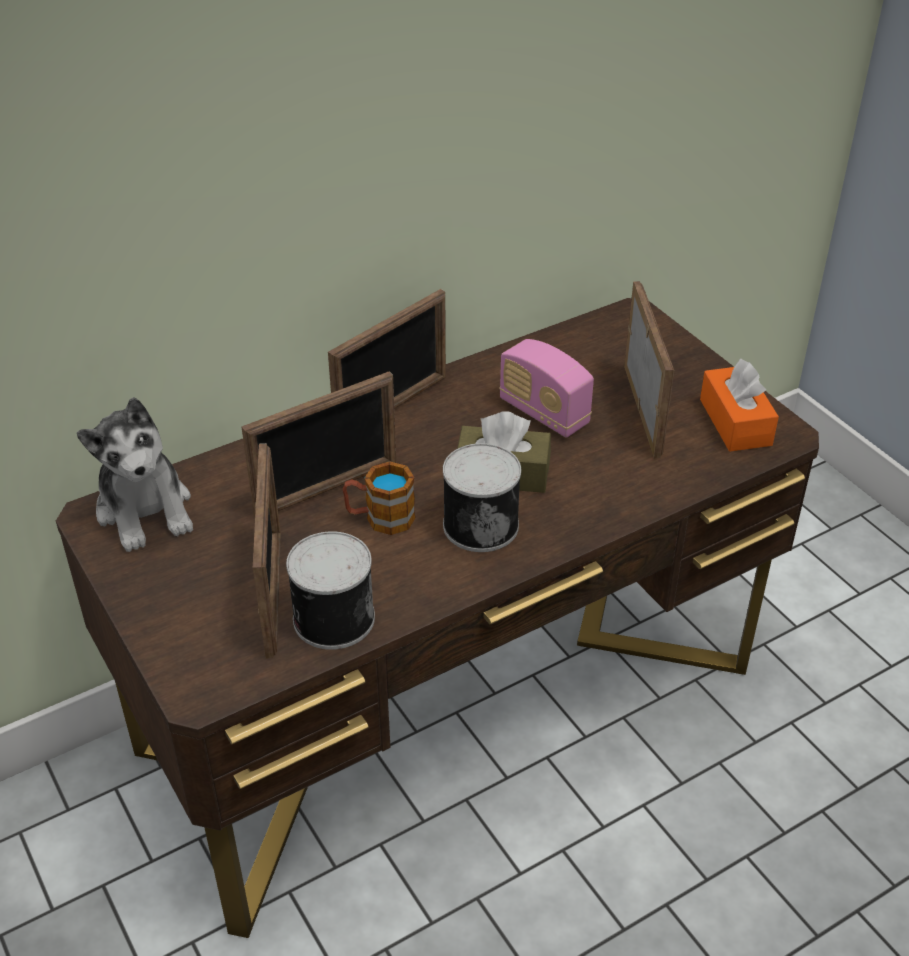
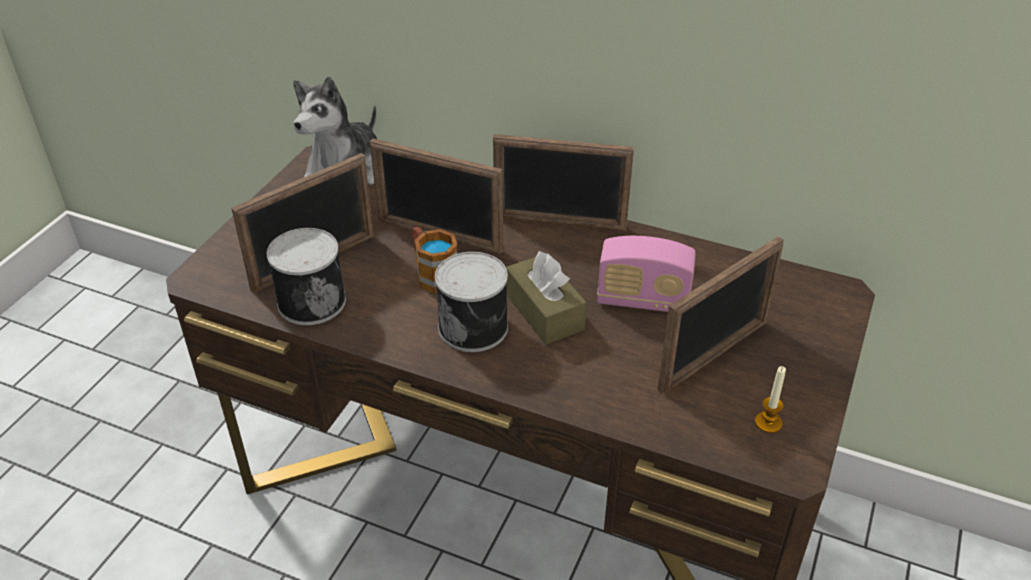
camera: 55 degrees right, 0 degrees up
radio [499,339,594,438] -> radio turned 90 degrees counterclockwise [597,236,696,312]
orange tissue box [700,359,779,451] -> candle [755,366,786,433]

